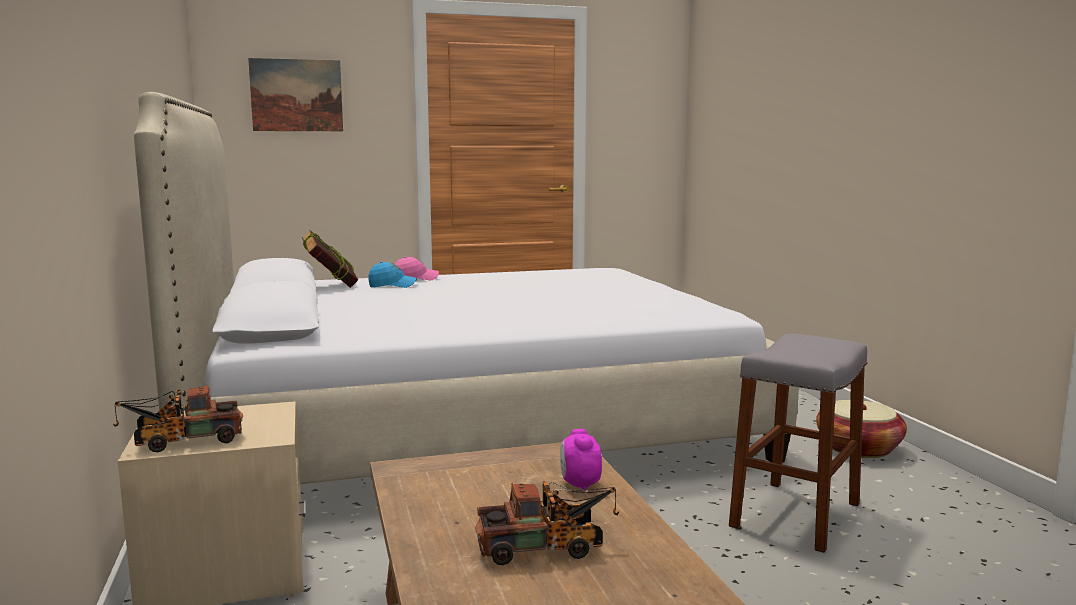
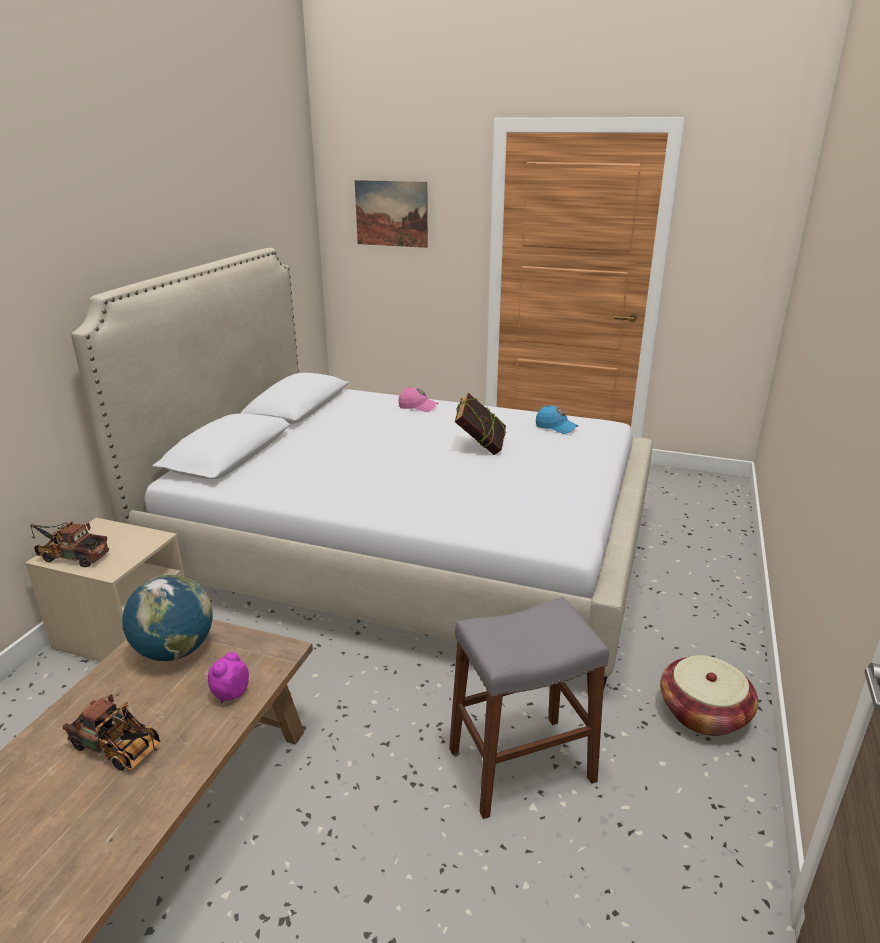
camera: 35 degrees right, 15 degrees up
book [302,230,358,288] -> book moved to [455,393,506,455]
blue cap [369,262,417,288] -> blue cap moved to [536,405,579,434]
none -> globe [122,575,213,661]

